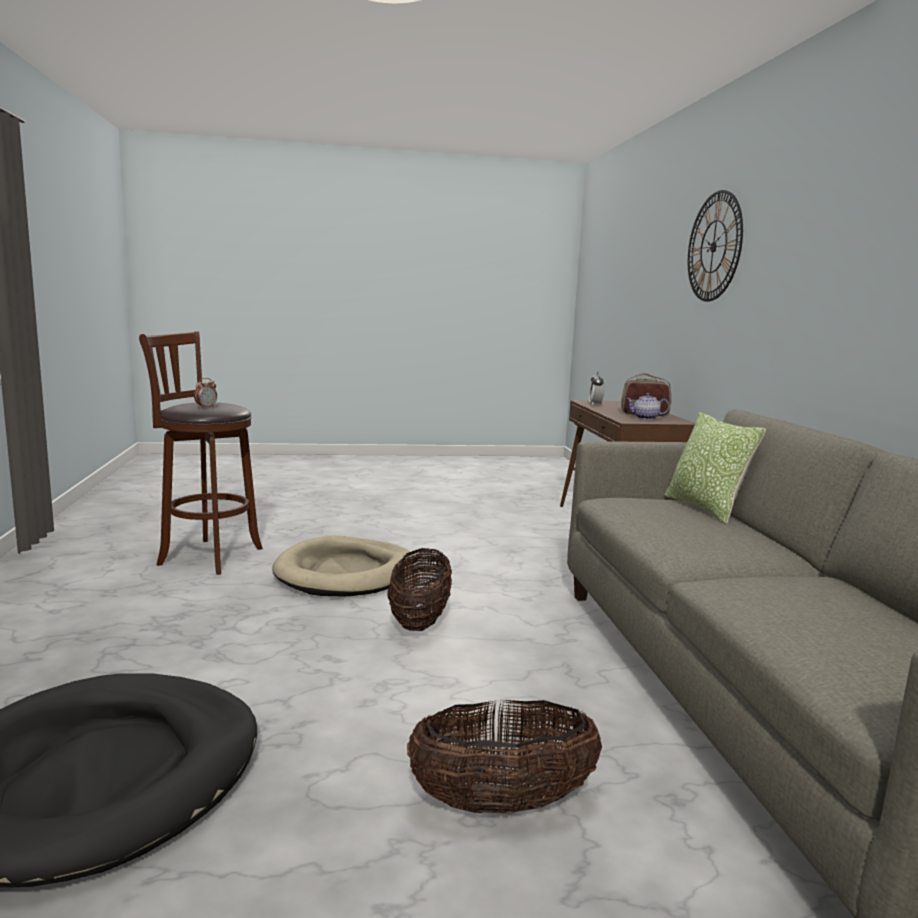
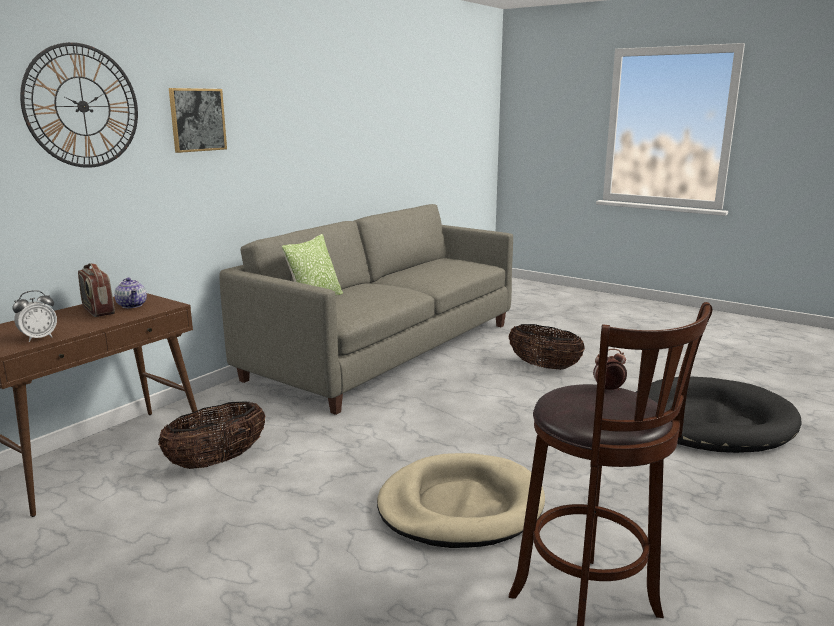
camera: 135 degrees left, 5 degrees up
basket [387,548,452,631] -> basket moved to [158,401,265,469]
none -> picture [169,88,227,153]

